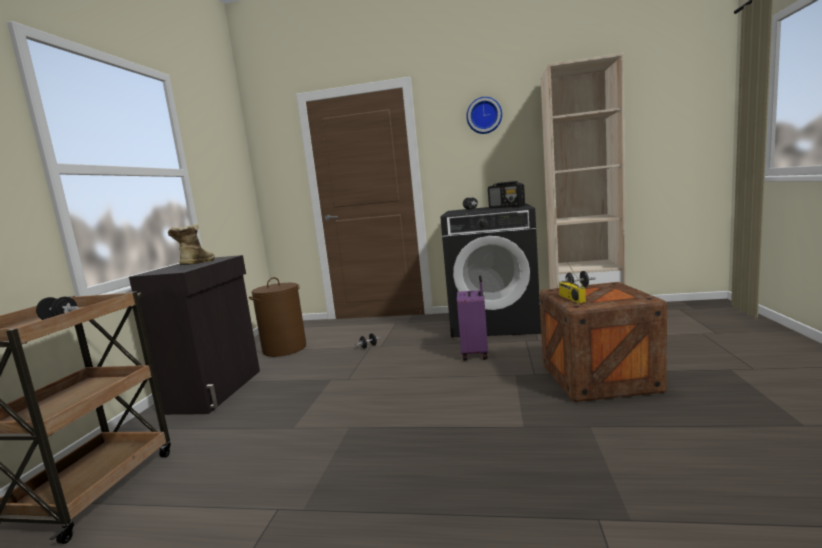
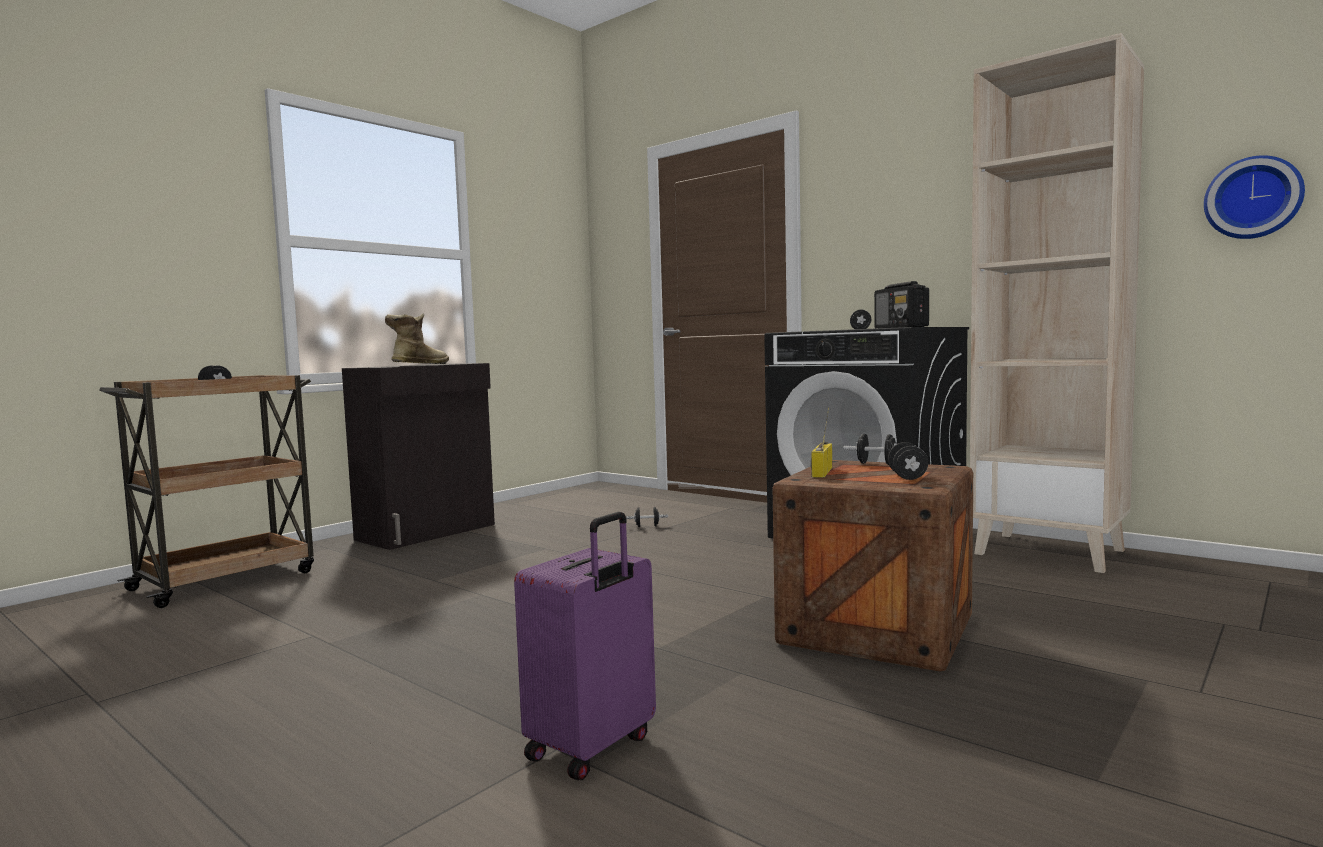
camera: 30 degrees right, 5 degrees down
brown laundry basket [249,277,306,357] -> none
purple suitcase [457,275,488,361] -> purple suitcase moved to [514,512,656,780]
wall clock [466,97,502,134] -> wall clock moved to [1204,155,1305,239]
none -> black dumbbell [888,442,928,480]

